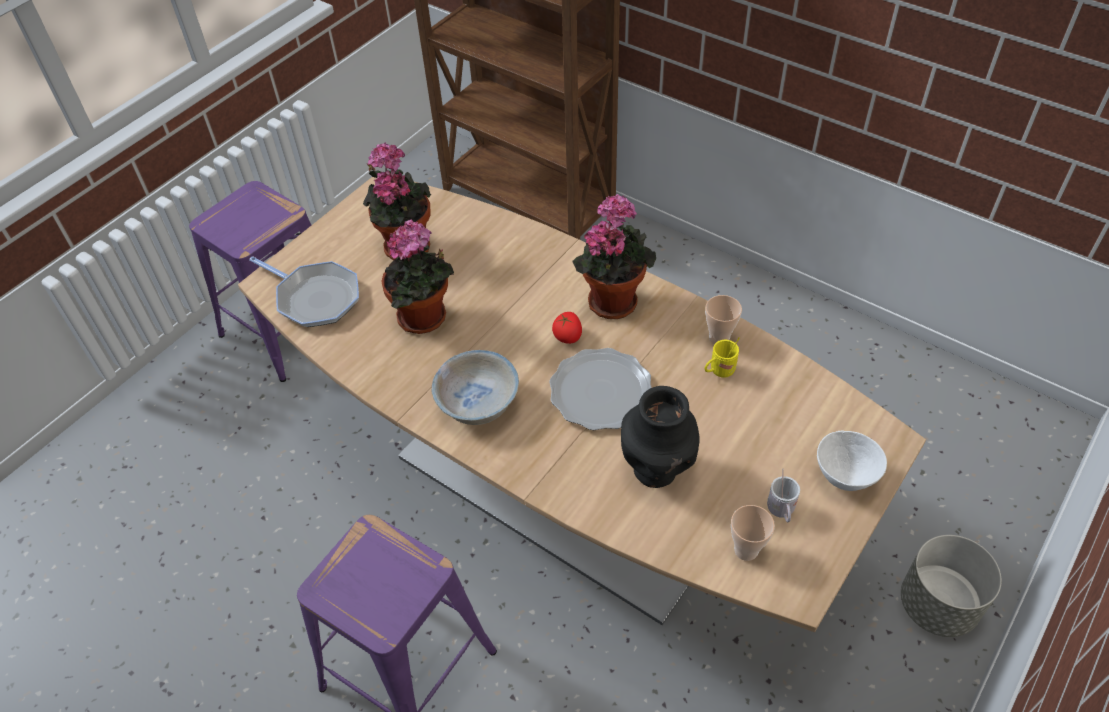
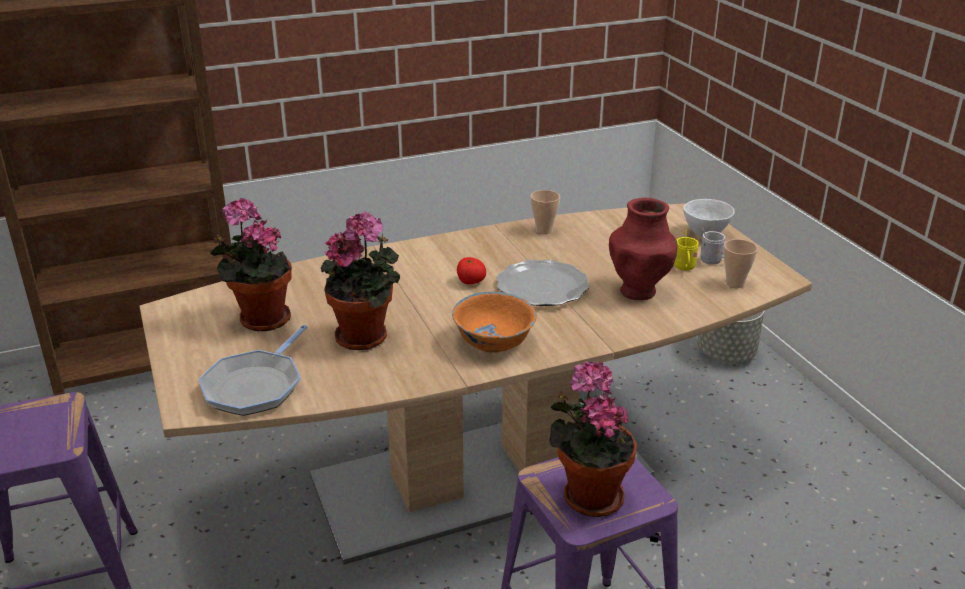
camera: 60 degrees left, 20 degrees down
frying pan [249,257,359,327] -> frying pan turned 135 degrees clockwise [199,325,308,416]
white bowl [432,350,519,425] -> orange bowl [452,292,537,353]
potted plant [572,194,656,319] -> potted plant moved to [549,361,637,517]
black vase [621,386,700,488] -> red vase [609,198,678,300]
yellow mug [705,337,740,378] -> yellow mug moved to [674,229,699,271]

